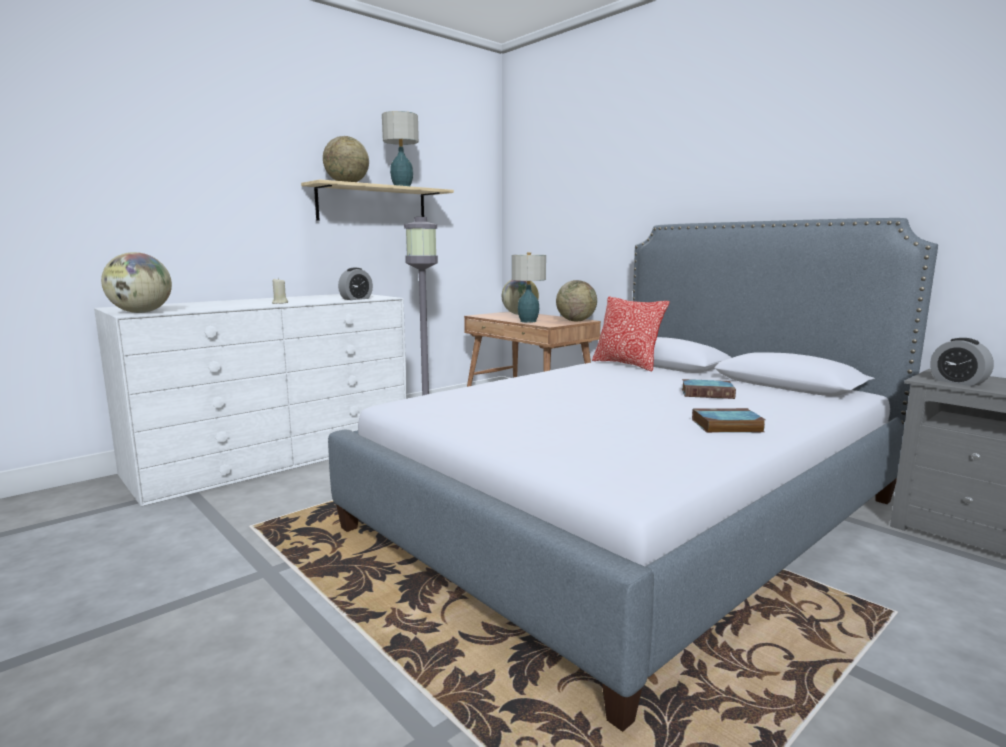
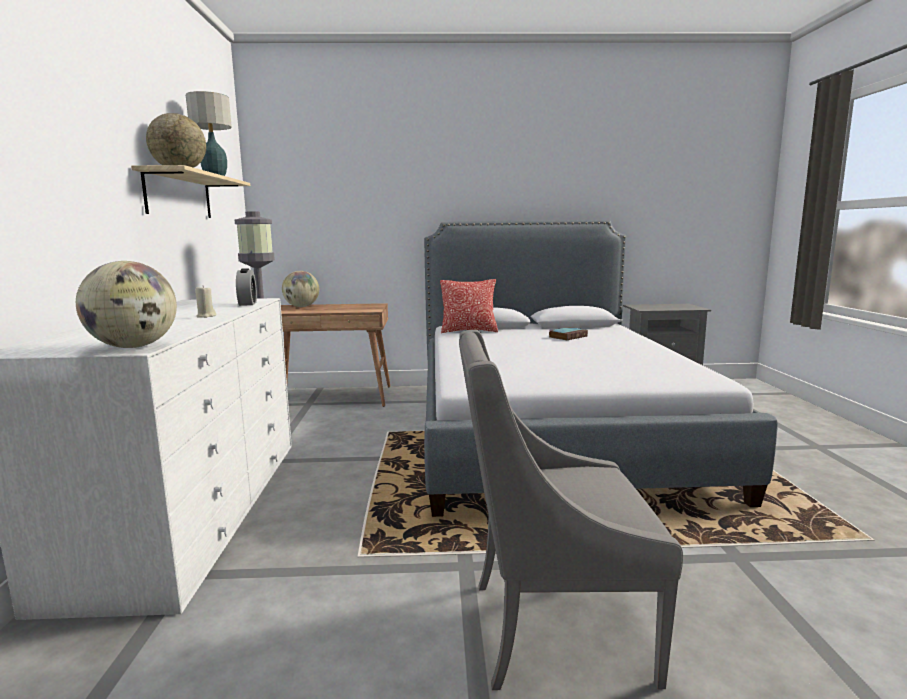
camera: 50 degrees left, 0 degrees up
table lamp [512,252,546,323] -> none
globe [556,280,597,321] -> none
book [692,408,766,433] -> none
alarm clock [930,338,994,386] -> none
none -> grey armchair [459,330,683,690]

